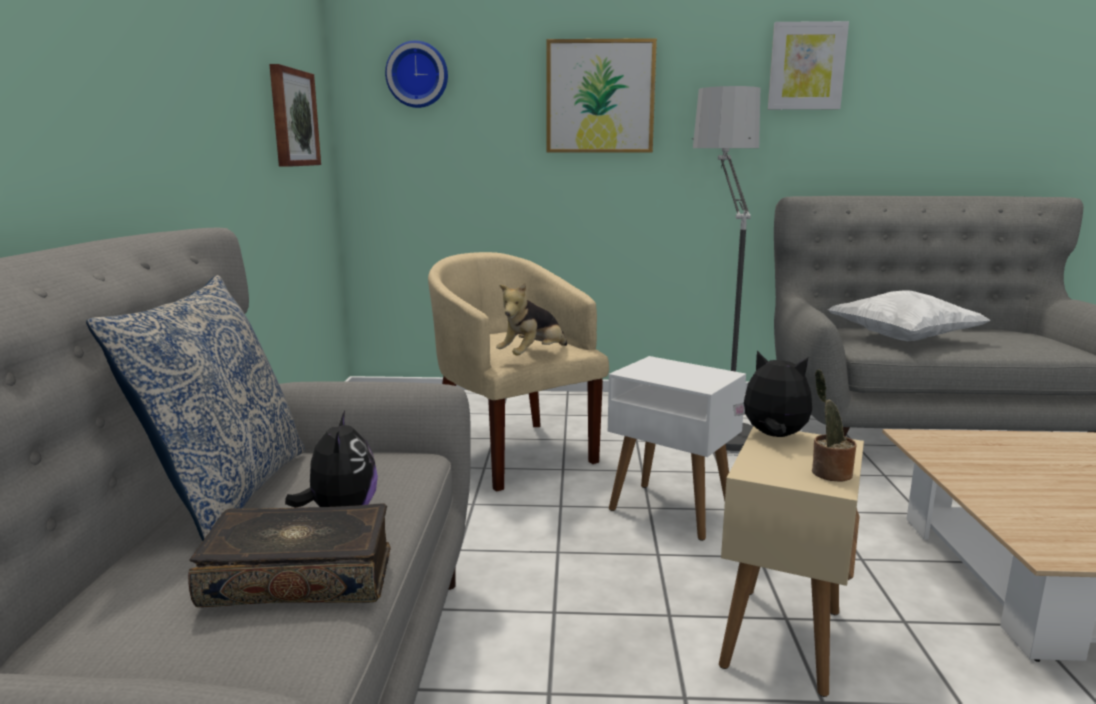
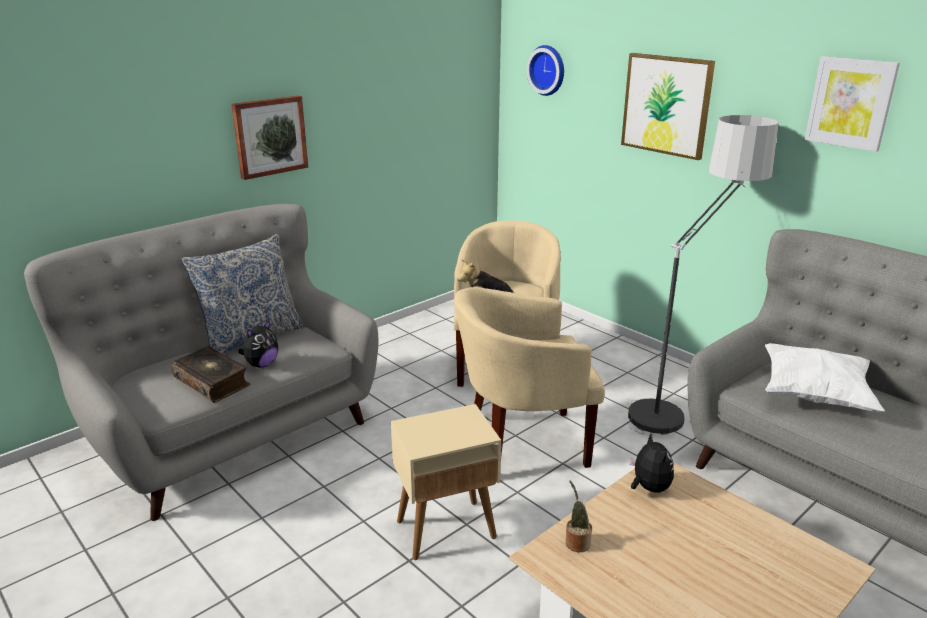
camera: 45 degrees right, 10 degrees up
picture [269,64,321,167] -> picture moved to [231,95,308,180]
white side table [608,356,746,541] -> beige armchair [455,287,605,468]
plush toy [733,351,812,437] -> plush toy moved to [630,434,674,493]
potted plant [812,369,856,482] -> potted plant moved to [566,481,592,552]

